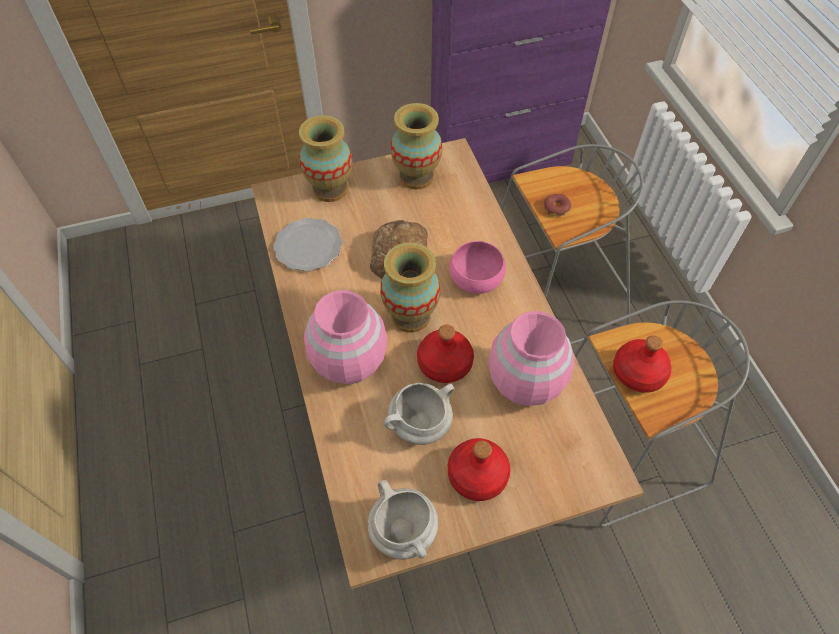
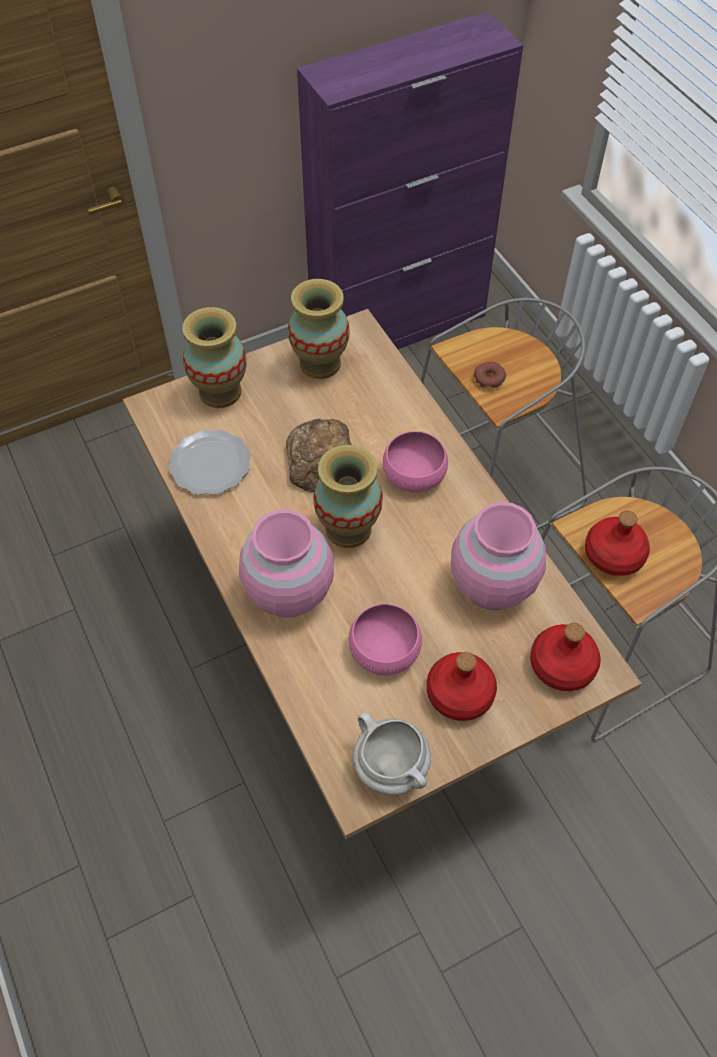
camera: 10 degrees left, 0 degrees up
white cooking pot [384,383,455,445] -> pink bowl [349,604,422,675]
red bottle [417,325,474,383] -> red bottle moved to [530,623,601,691]

